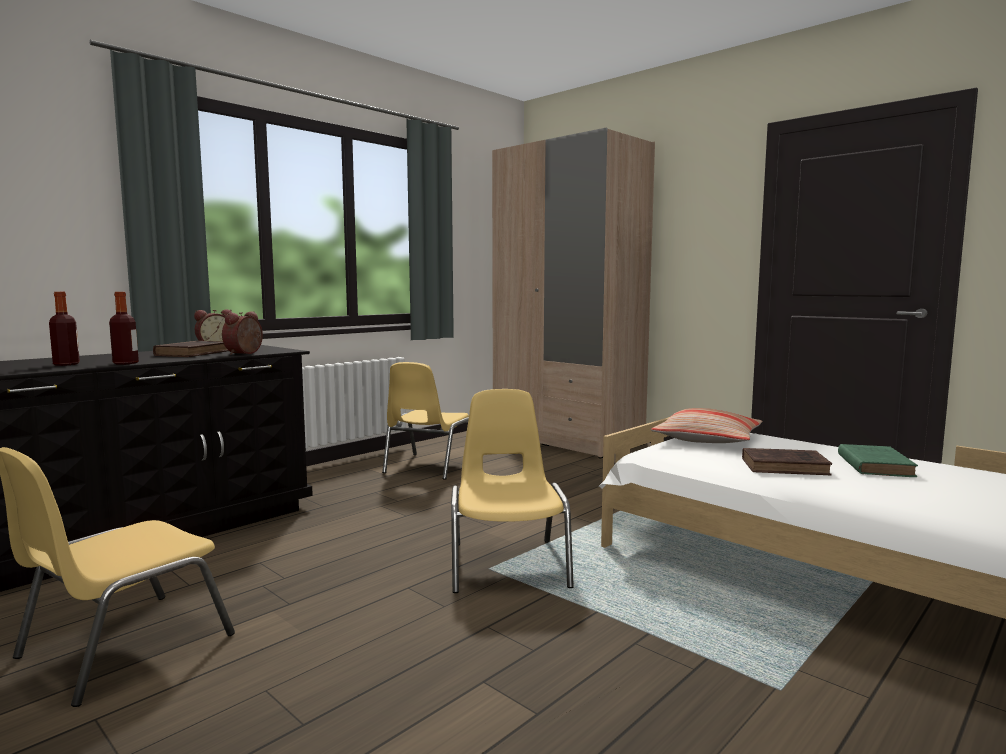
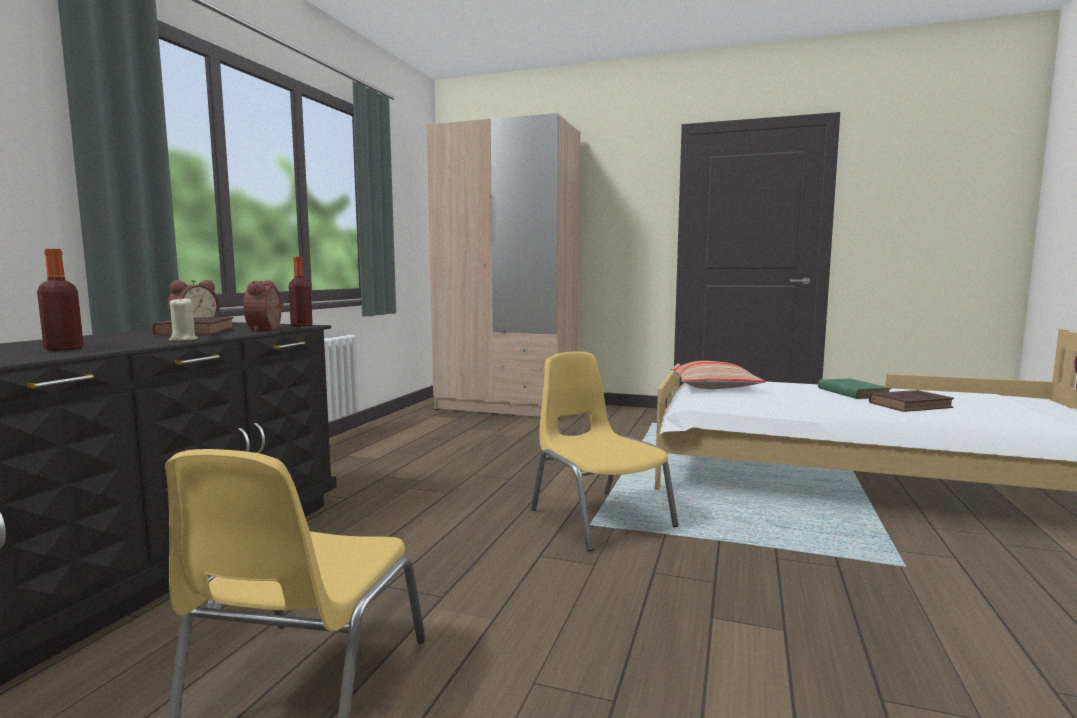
camera: 25 degrees left, 0 degrees up
bottle [109,292,139,365] -> bottle moved to [288,257,313,326]
yellow chair [382,362,469,480] -> none
brown book [742,448,832,475] -> brown book moved to [869,390,954,412]
none -> beige candle [169,297,198,341]

